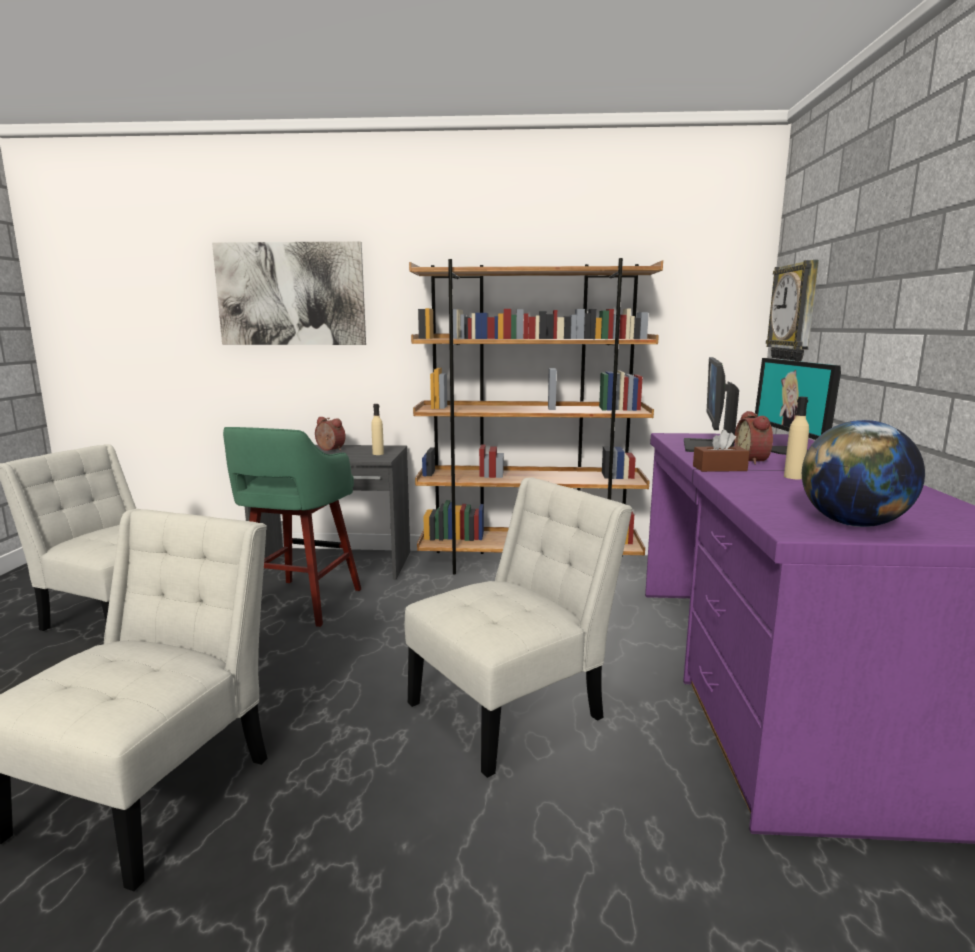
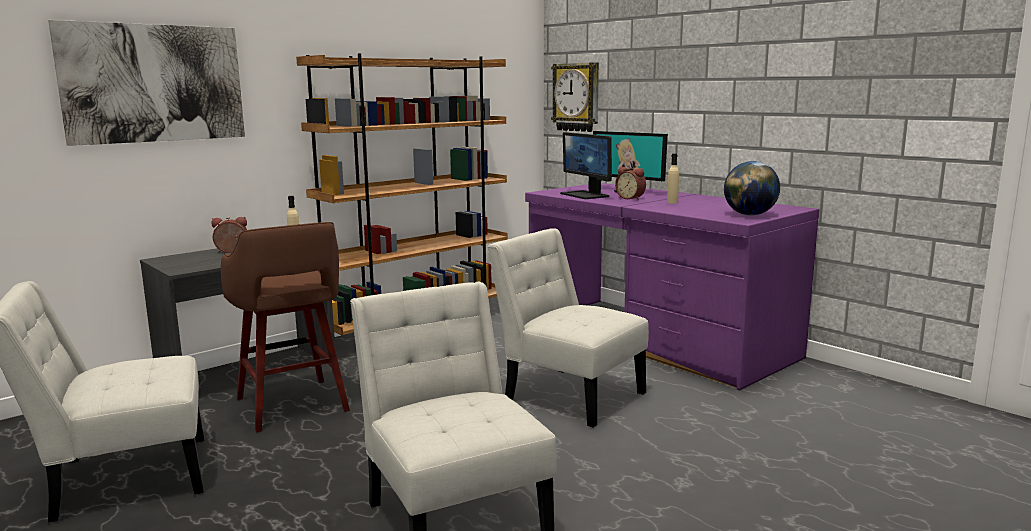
camera: 45 degrees left, 0 degrees up
green stool [223,427,361,627] -> brown stool [221,222,350,432]
white chair [405,477,633,778] -> white chair turned 60 degrees counterclockwise [487,228,649,428]
brown tissue box [693,430,750,472] -> none

